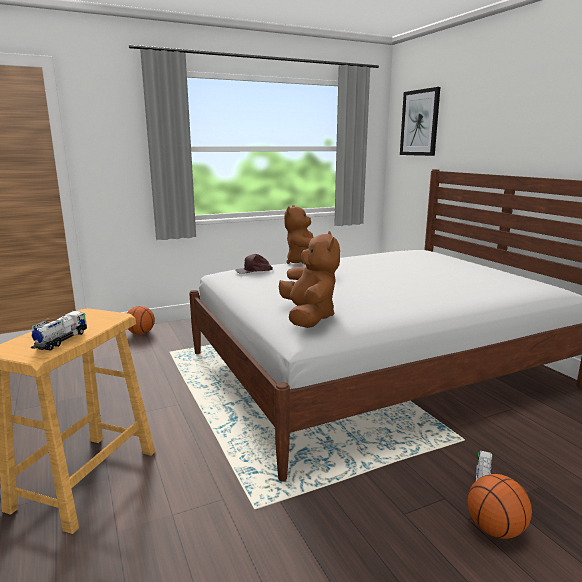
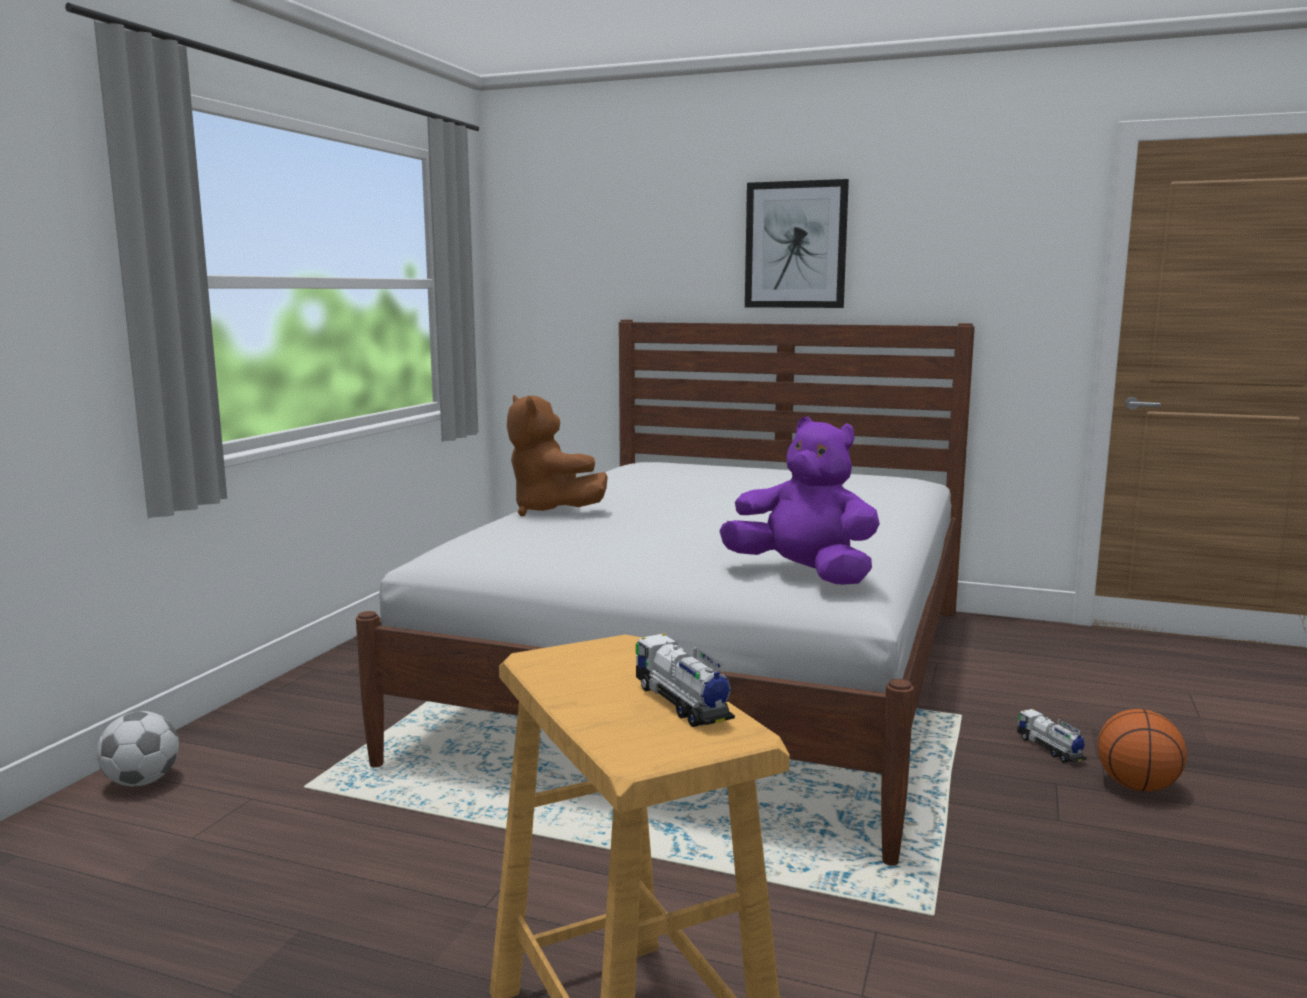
camera: 45 degrees left, 5 degrees down
basketball [127,306,155,335] -> football [97,711,179,786]
brown cap [236,254,273,274] -> none
brown plush toy [279,231,340,328] -> purple plush toy [719,417,880,585]
picture [400,87,440,156] -> picture moved to [745,179,849,308]

